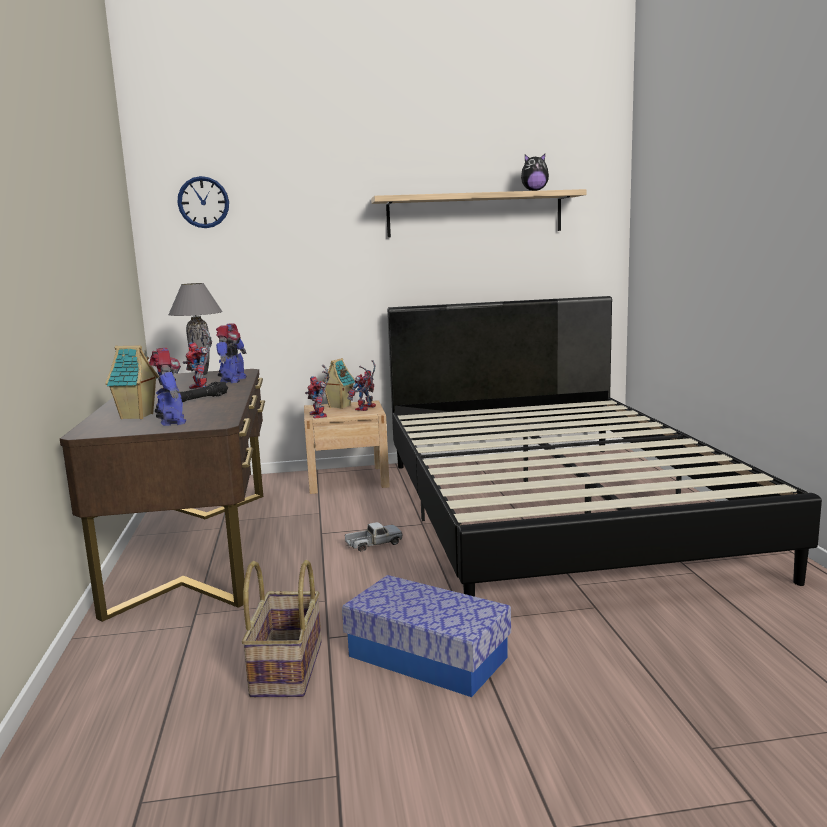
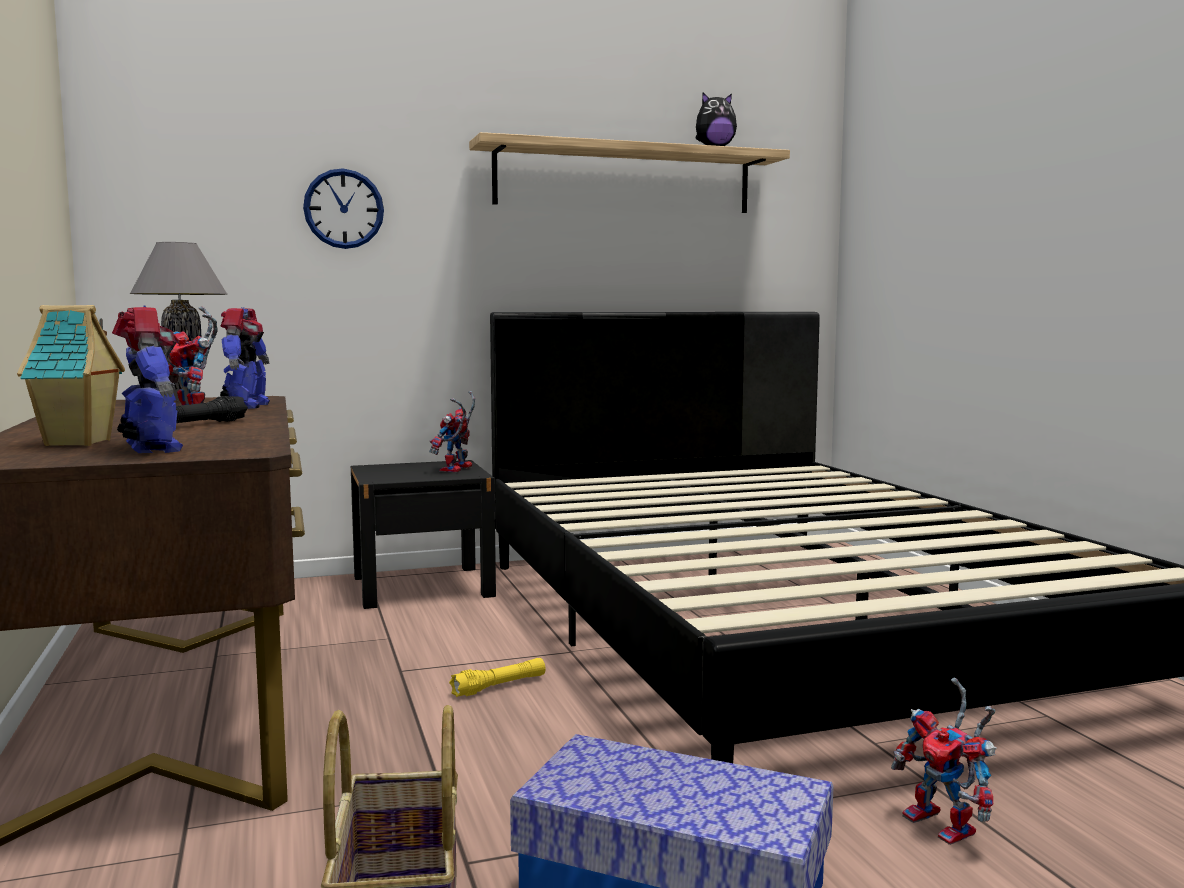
camera: 10 degrees left, 5 degrees down
wall clock [178,176,229,228] -> wall clock moved to [303,168,384,249]
beige nightstand [304,400,390,494] -> black nightstand [351,460,496,609]
toy robot [305,365,329,419] -> toy robot moved to [891,677,997,845]
toy house [322,358,355,409] -> none
toy truck [345,522,403,551] -> yellow flashlight [449,658,545,697]

